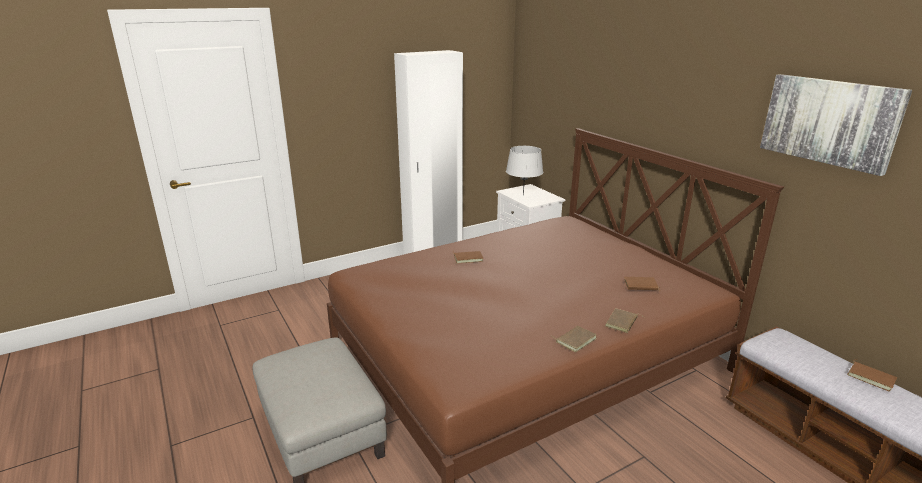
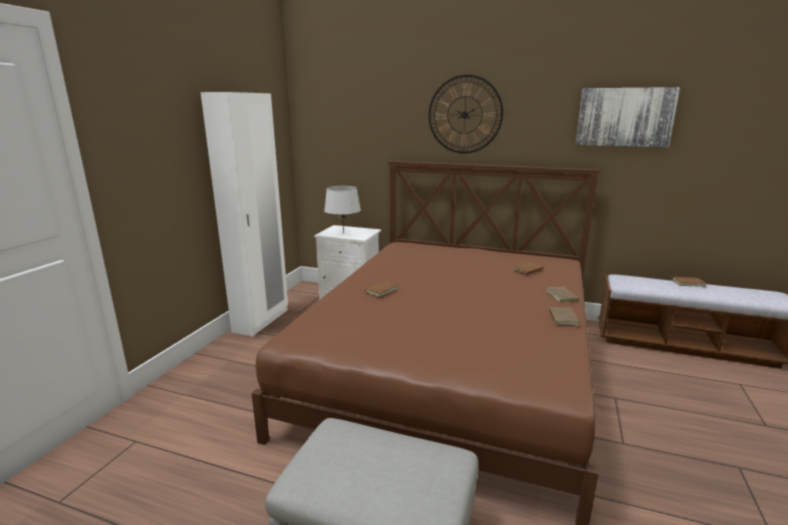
camera: 40 degrees left, 5 degrees down
none -> wall clock [429,75,503,153]

